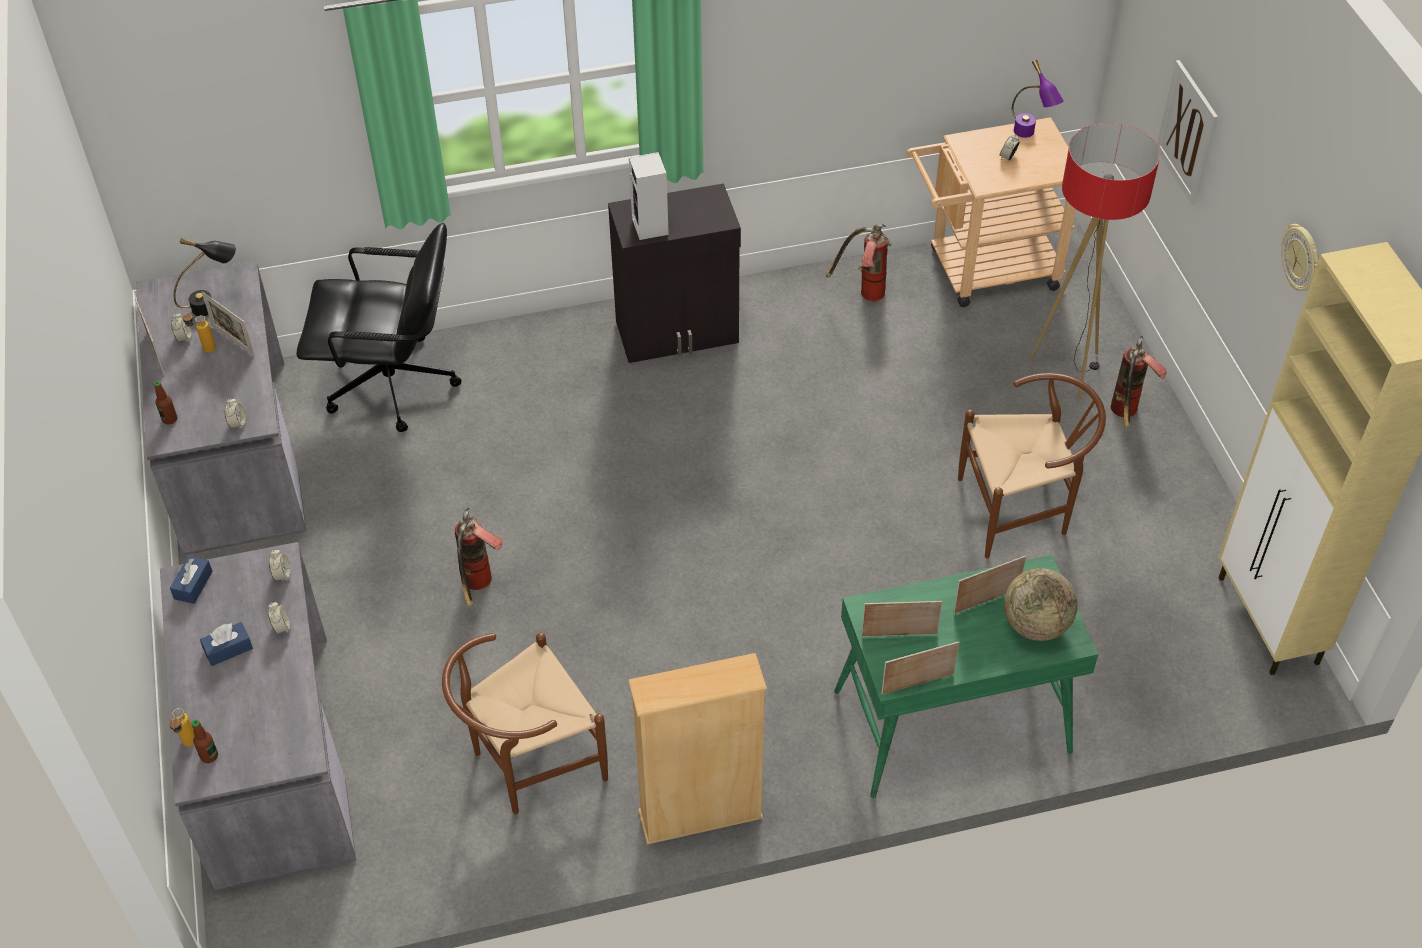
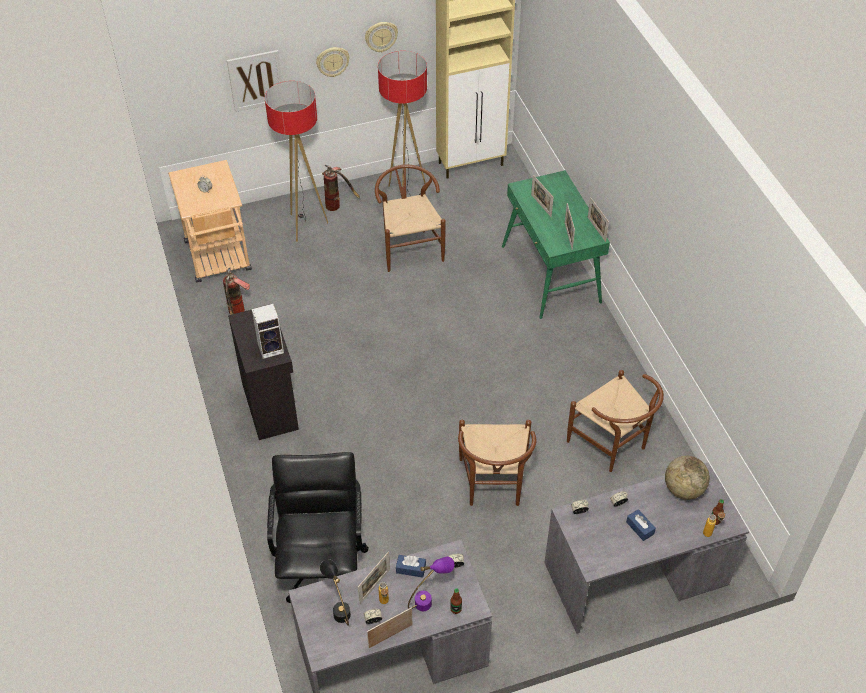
camera: 95 degrees left, 0 degrees up
blue tissue box [170,556,213,604] -> blue tissue box moved to [396,555,426,578]
fire extinguisher [455,508,503,608] -> brown chair [458,420,536,506]
beige bookcase [628,653,767,845] -> none
globe [1004,568,1078,641] -> globe moved to [665,456,710,500]
purple table lamp [1012,60,1064,138] -> purple table lamp moved to [408,557,454,611]
none -> wall clock [316,47,350,77]
none -> floor lamp [378,51,427,196]

